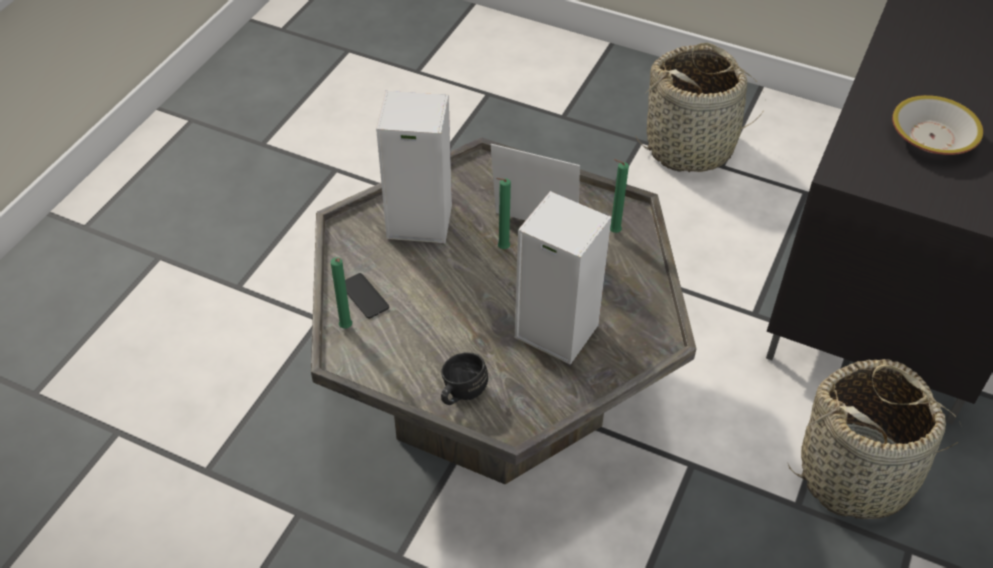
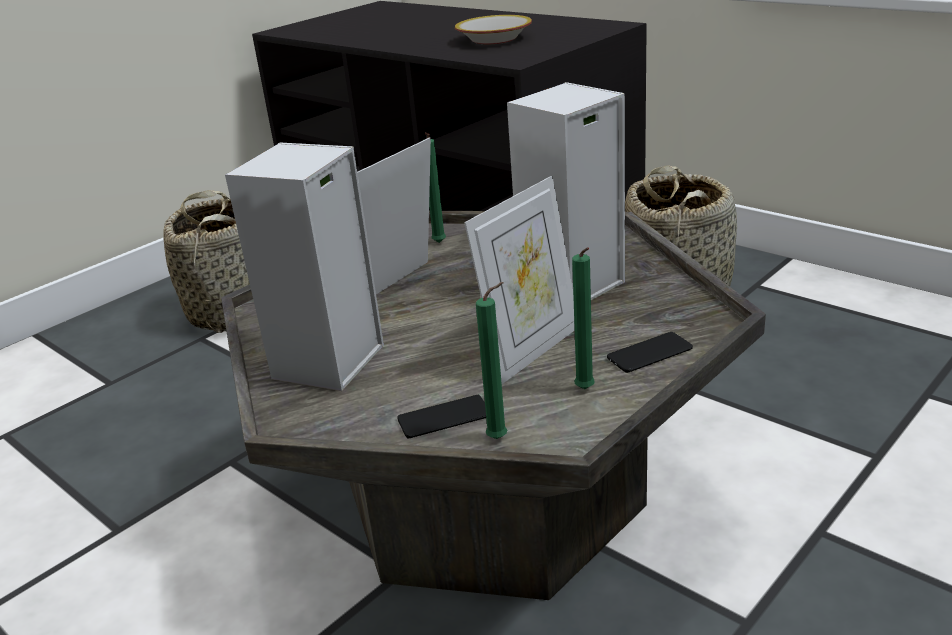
camera: 70 degrees left, 20 degrees down
black mug [441,353,488,405] -> phone [607,332,693,373]
green candle [496,178,511,249] -> green candle moved to [572,247,595,389]
none -> picture frame [464,176,575,384]

